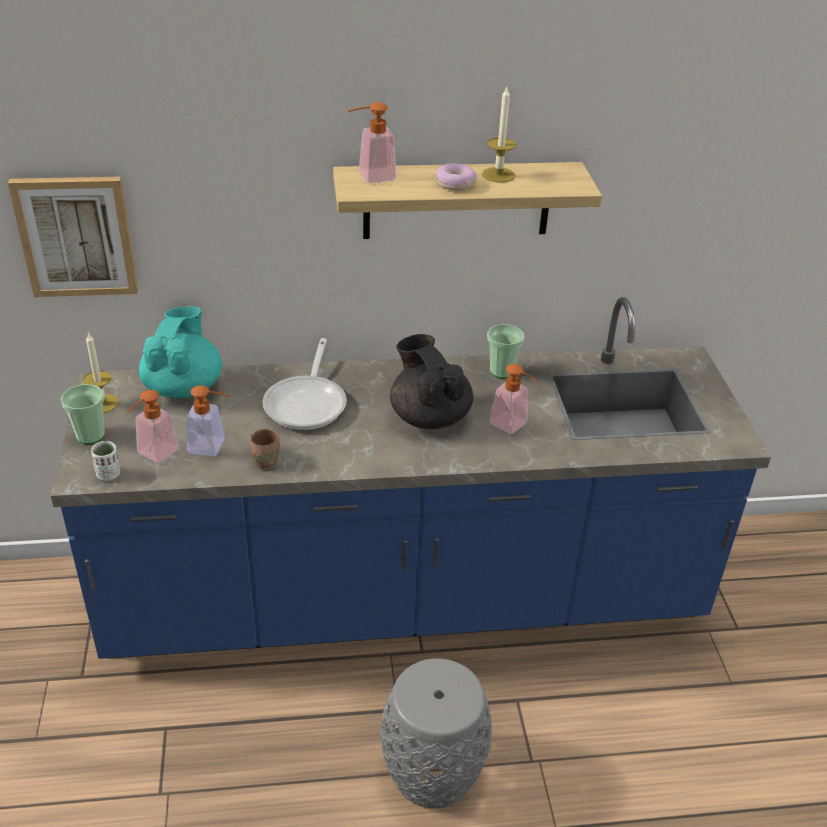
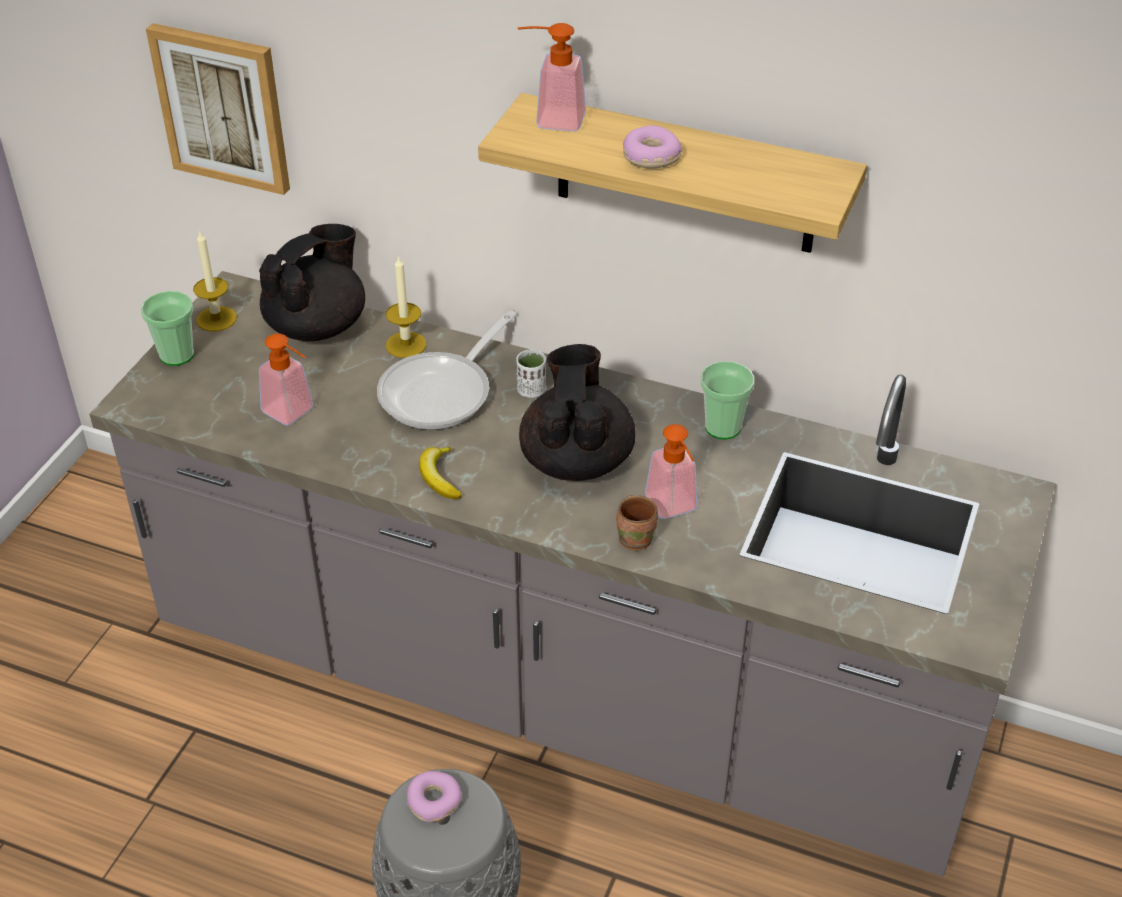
camera: 30 degrees right, 5 degrees up
blue counter [51,297,771,659] -> grey counter [89,271,1055,877]
white cup [91,441,120,481] -> white cup moved to [516,350,546,398]
soap dispenser [127,390,179,463] -> none
turquoise teapot [139,306,222,399] -> black teapot [259,224,365,341]
brown mug [250,429,280,469] -> brown mug moved to [616,495,658,551]
candle [482,87,516,183] -> candle moved to [386,255,426,358]
none -> donut [406,771,462,822]
none -> banana [419,447,462,499]

